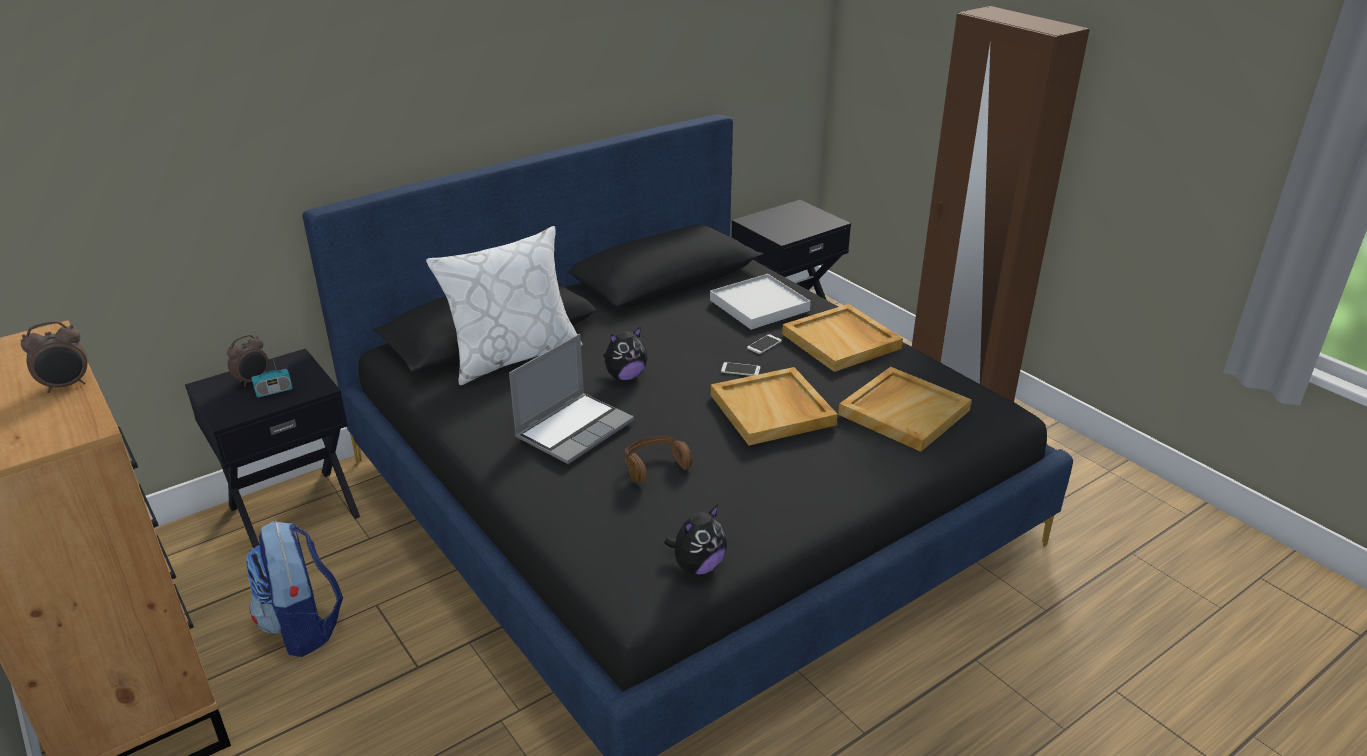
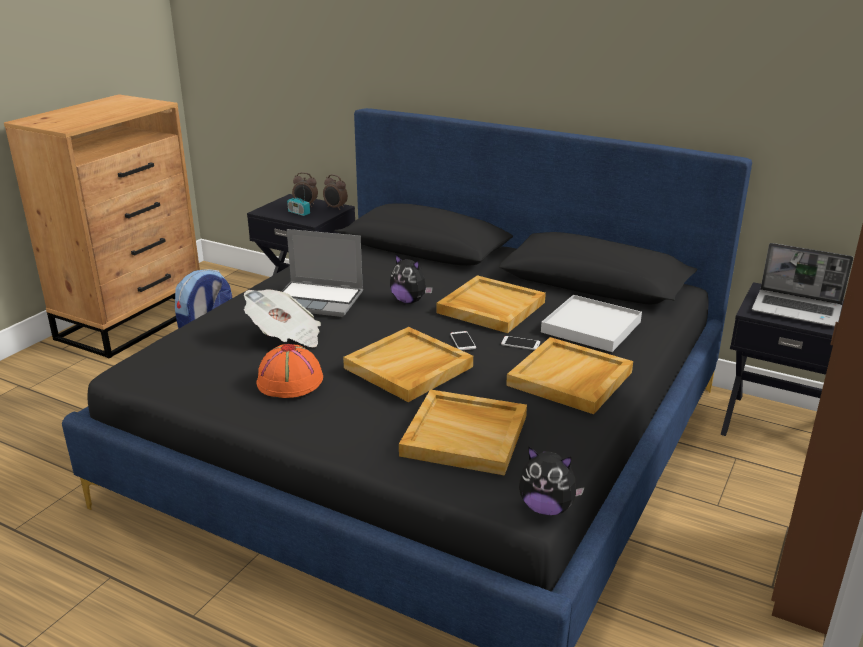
camera: 65 degrees right, 5 degrees down
alarm clock [21,321,87,393] -> alarm clock moved to [323,174,348,210]
white pillow [426,226,583,385] -> none
brown headphones [625,435,692,483] -> newspaper [244,289,321,347]
plush toy [664,504,727,575] -> plush toy moved to [519,447,585,515]
none -> orange hat [257,344,323,398]
none -> beige tray [437,275,546,333]
none -> laptop [752,243,853,327]

